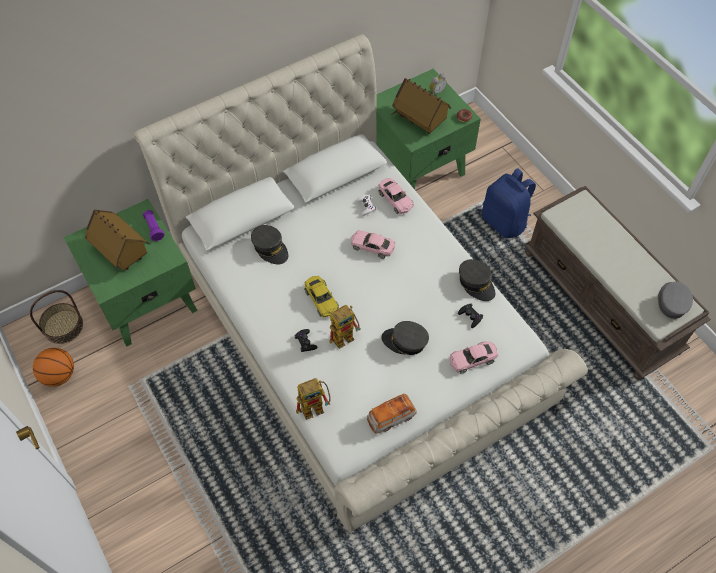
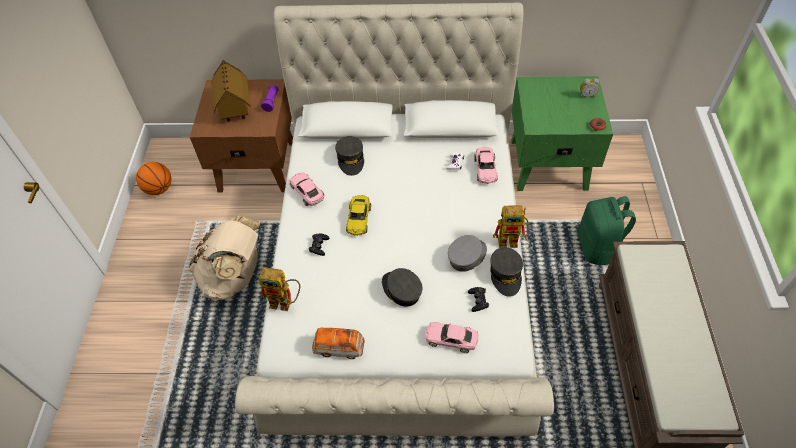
camera: 35 degrees right, 5 degrees down
basket [30,290,83,344] -> none
green nightstand [63,199,198,347] -> brown nightstand [190,79,293,192]
toy robot [329,305,361,349] -> toy robot moved to [493,205,529,248]
pink toy car [351,230,395,259] -> pink toy car moved to [289,172,324,206]
toy house [391,78,451,134] -> none
blue backpack [482,168,536,238] -> green backpack [578,196,636,265]
grey cap [658,282,693,319] -> grey cap moved to [448,235,487,272]
none -> beige backpack [189,216,260,300]

